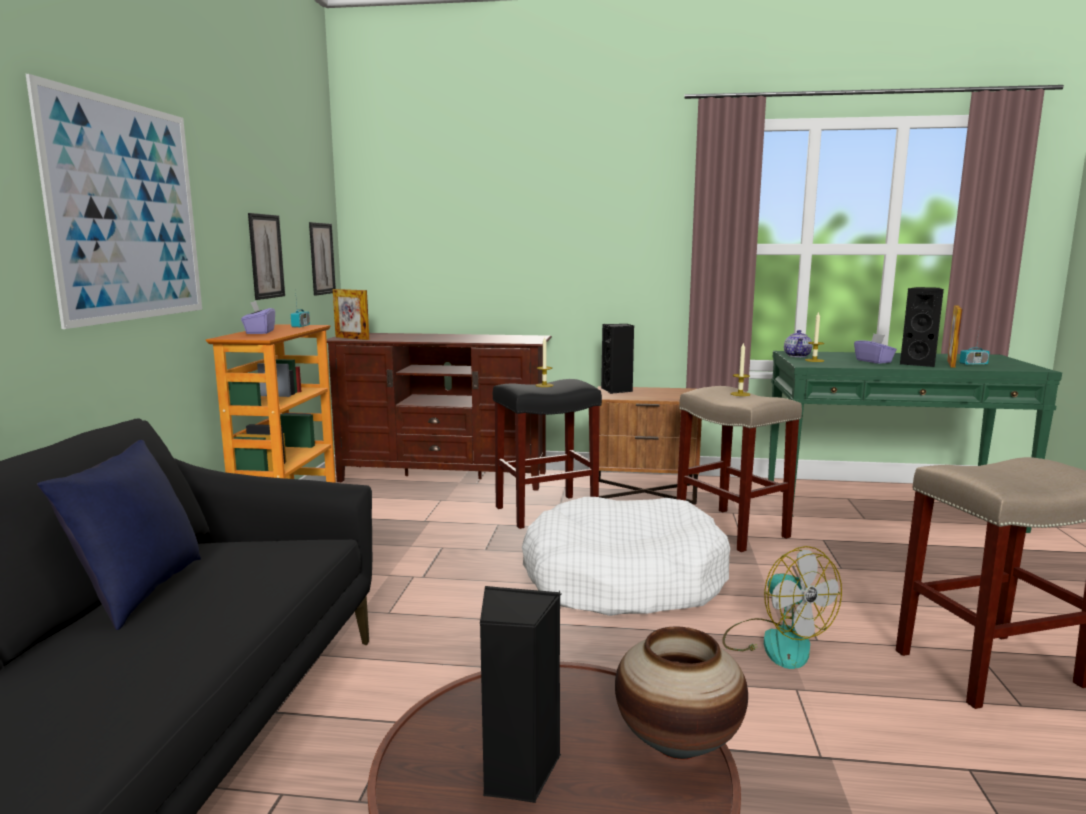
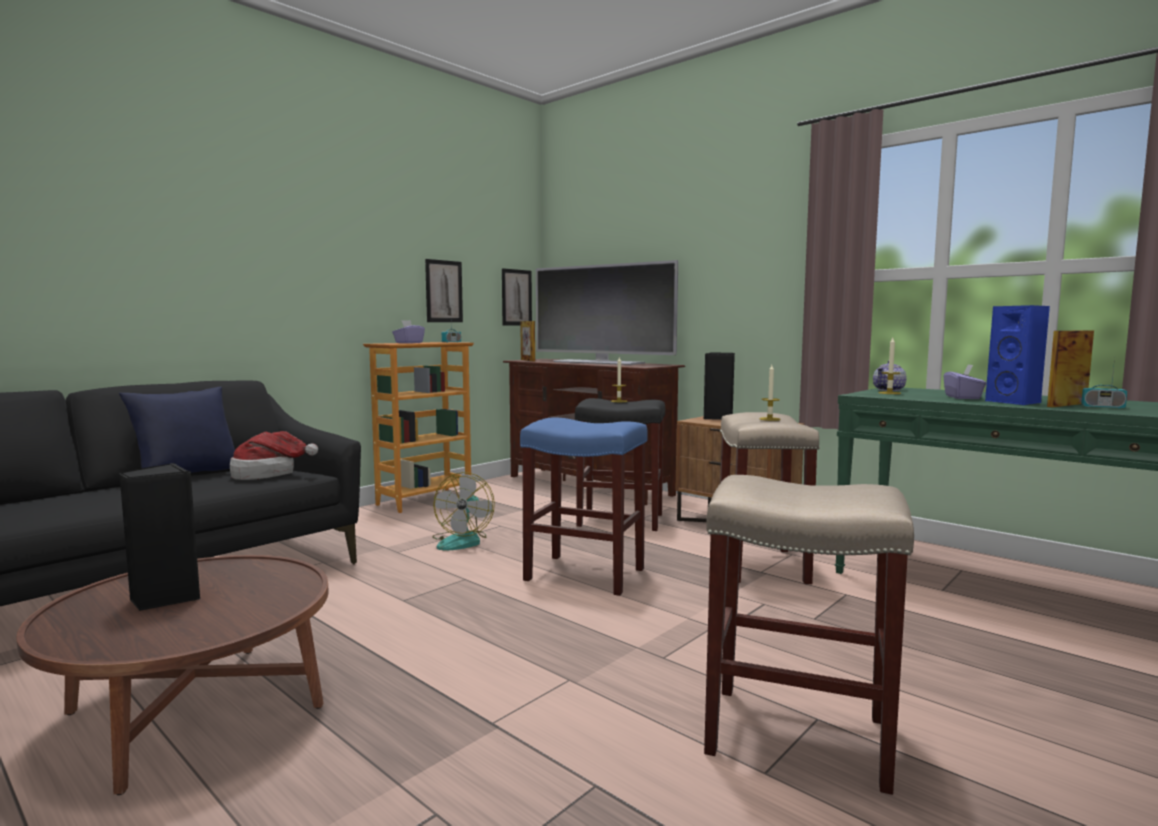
camera: 35 degrees right, 5 degrees down
picture [26,74,202,329] -> none
white dog bed [522,497,731,616] -> blue stool [520,417,648,596]
vase [615,626,748,759] -> none
fan [722,546,842,669] -> fan moved to [432,472,495,550]
black speaker [900,287,944,367] -> blue speaker [985,305,1050,405]
none -> hat [230,431,318,480]
none -> television [536,260,678,365]

